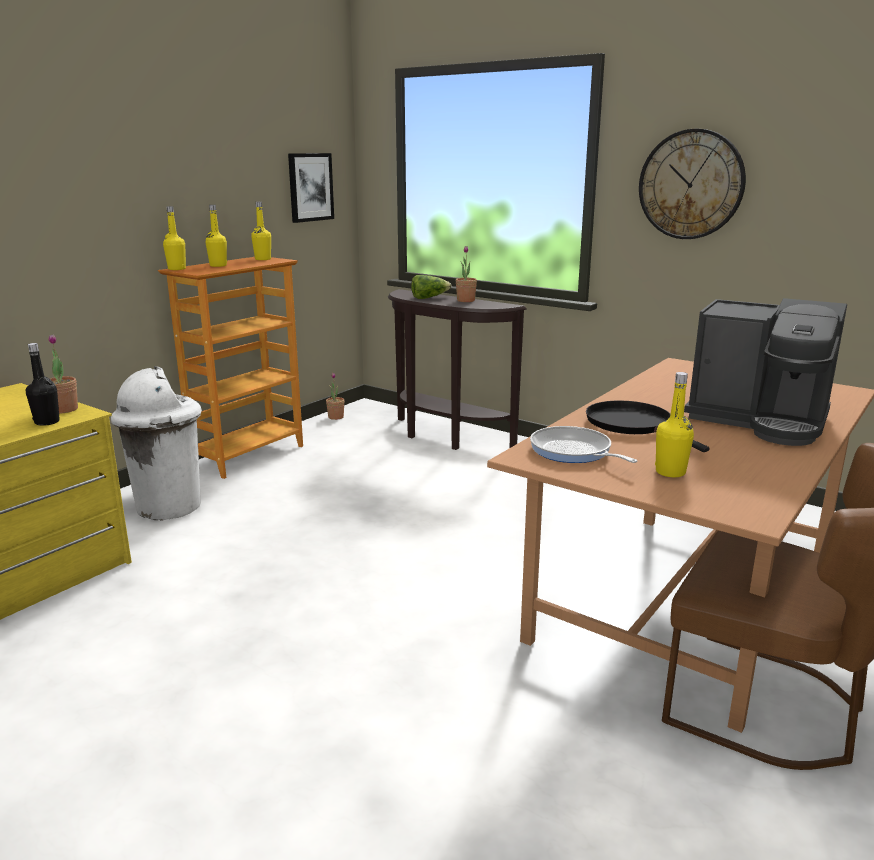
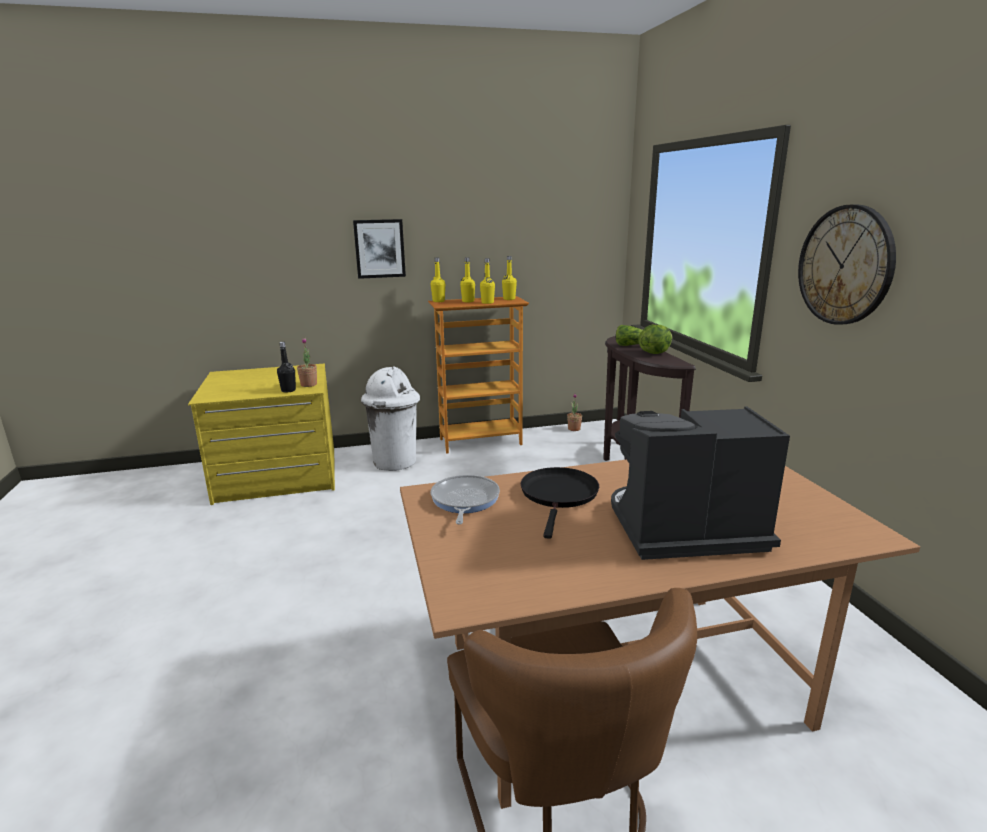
camera: 40 degrees right, 0 degrees up
picture [288,153,334,223] -> picture moved to [353,219,406,279]
potted plant [456,246,477,302] -> lettuce [638,325,672,354]
yellow bottle [655,372,694,477] -> yellow bottle moved to [480,258,495,304]
coffee machine [684,298,847,446] -> coffee machine turned 105 degrees clockwise [611,406,790,560]

